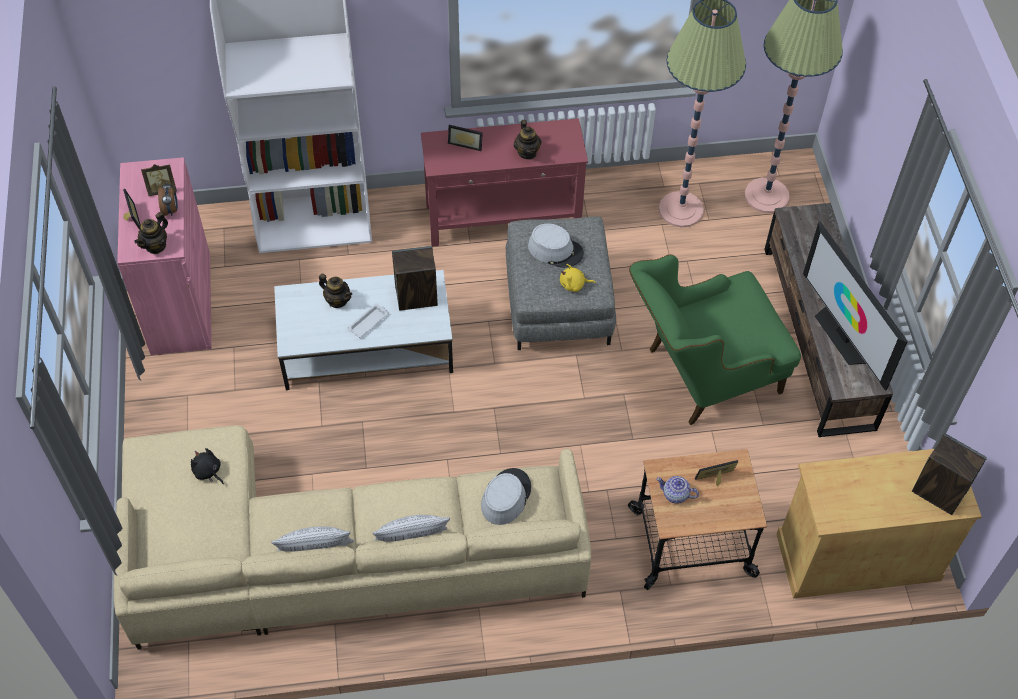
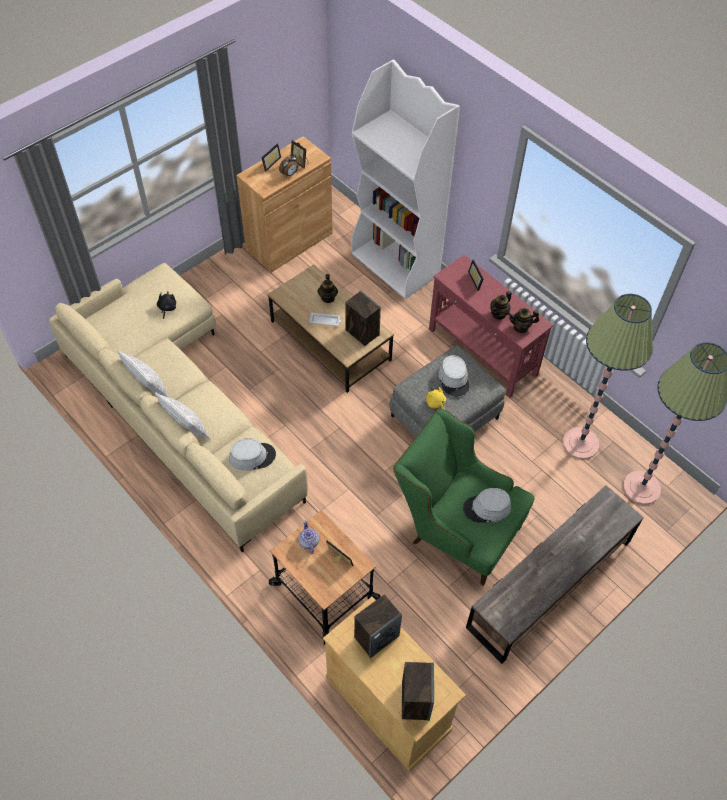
camera: 55 degrees right, 0 degrees up
pink cabinet [117,157,212,355] -> brown cabinet [236,136,333,273]
teapot [134,212,168,254] -> teapot moved to [508,308,539,333]
white coffee table [274,270,453,390] -> brown coffee table [268,264,394,393]
television [803,221,908,391] -> none
none -> speaker [354,594,402,658]
none -> grey hat [463,488,511,523]

